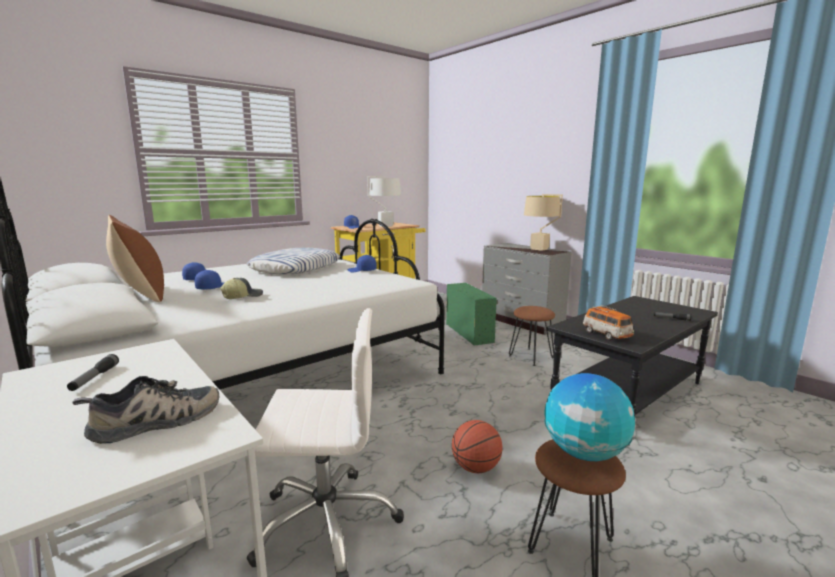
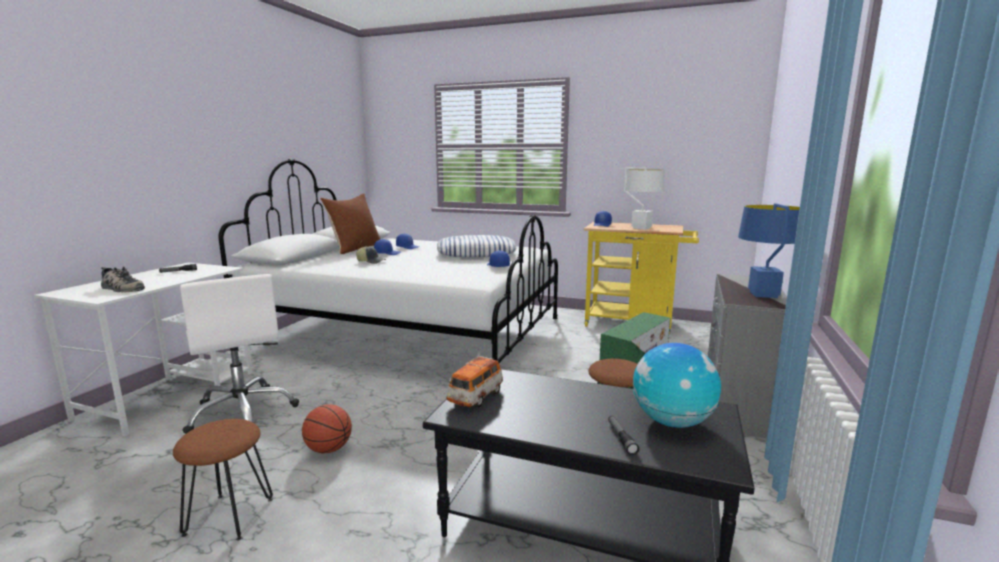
camera: 60 degrees right, 0 degrees up
beige table lamp [524,194,563,251] -> blue table lamp [738,203,800,298]
globe [544,373,635,461] -> globe moved to [633,343,721,428]

